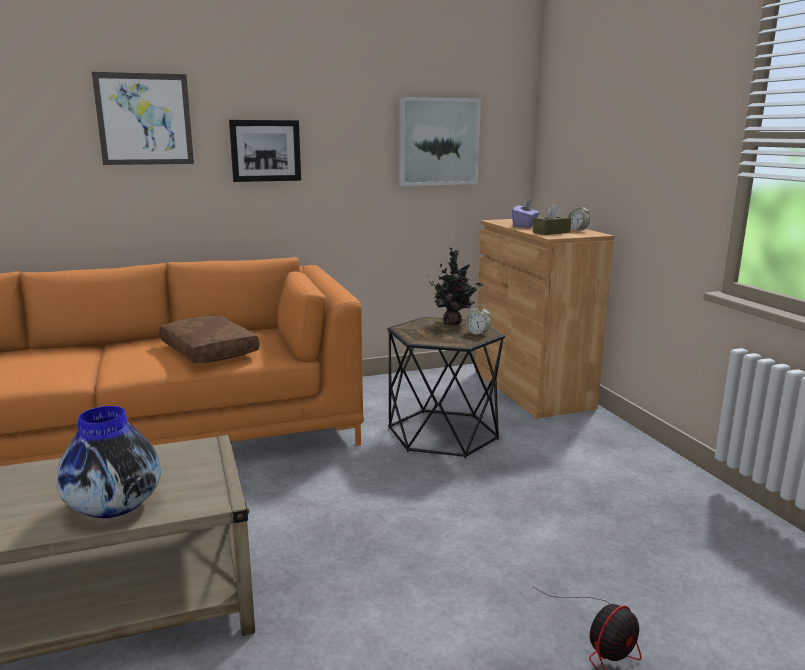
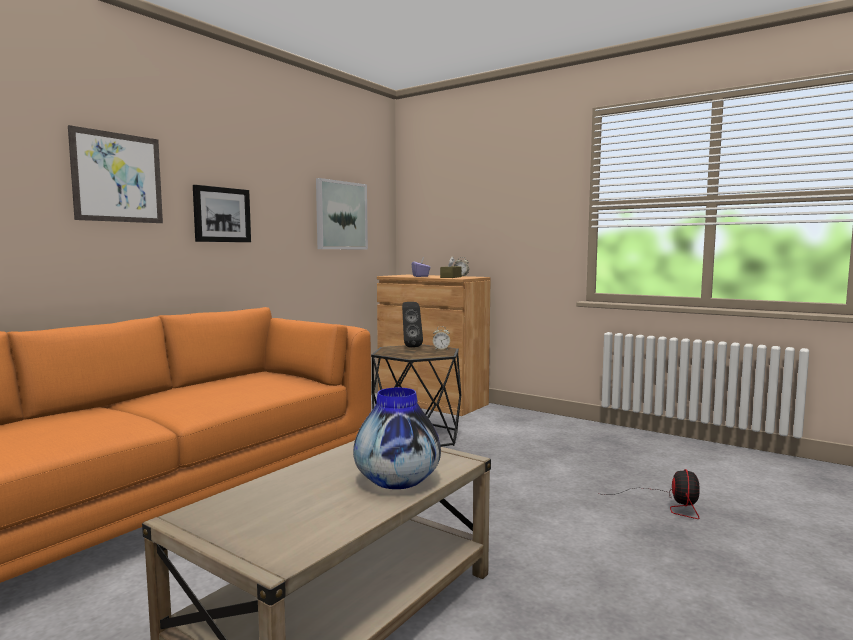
camera: 35 degrees left, 10 degrees down
brown pillow [159,315,260,363] -> none
potted plant [429,248,483,325] -> black speaker [402,302,423,347]

